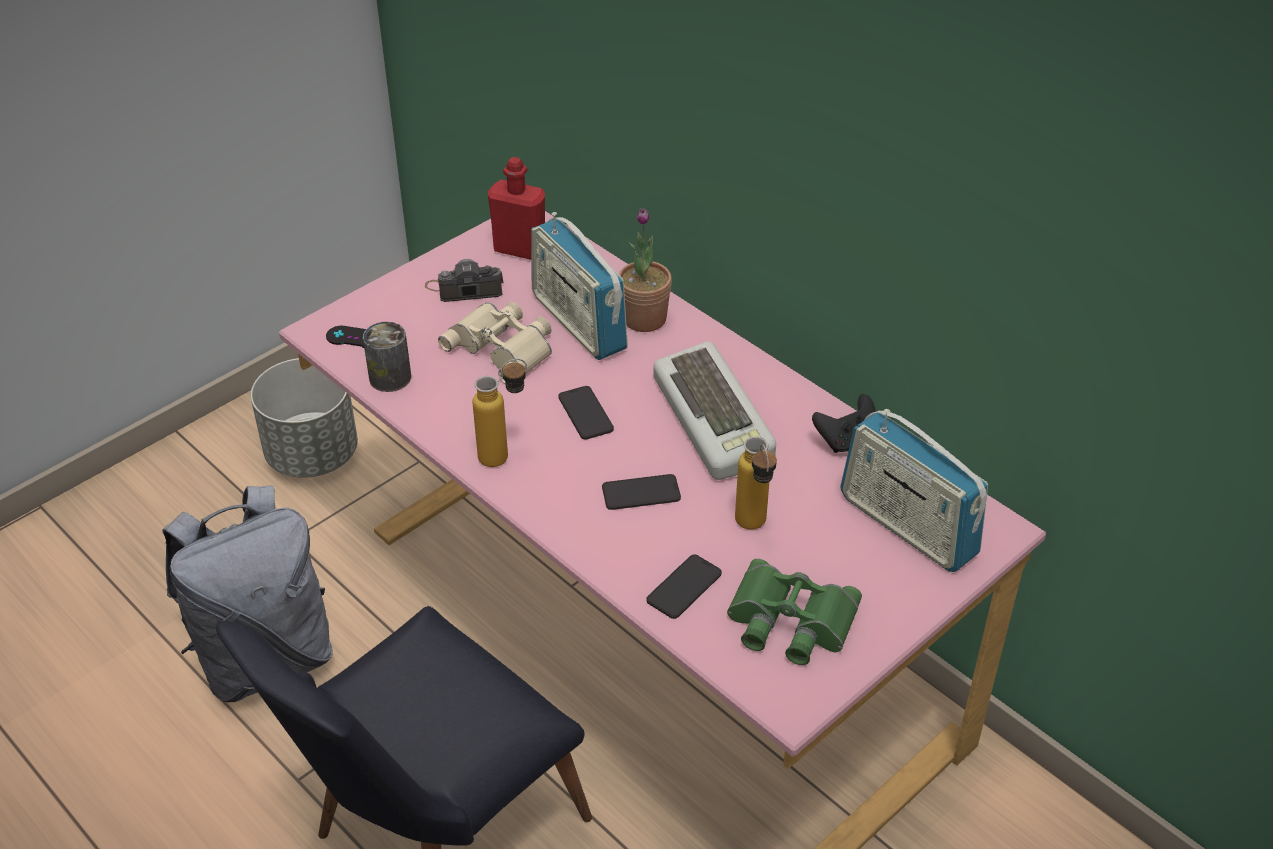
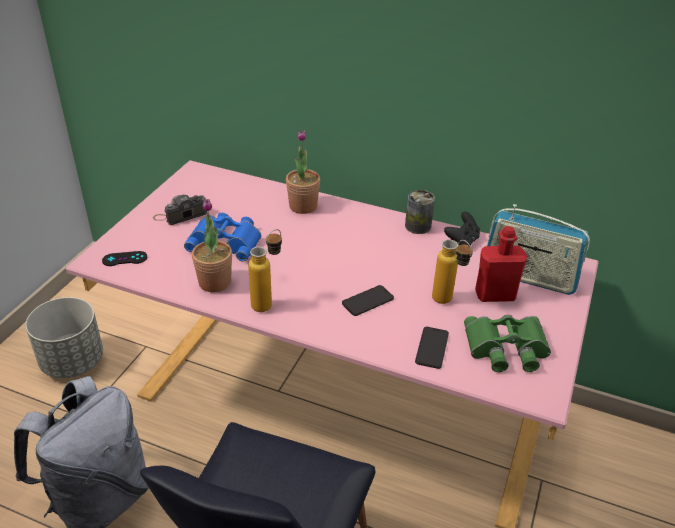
camera: 25 degrees left, 5 degrees down
can [363,322,411,392] -> can moved to [405,190,435,234]
beige binoculars [438,302,552,384] -> blue binoculars [184,213,261,261]
red bottle [488,157,545,260] -> red bottle moved to [475,226,527,302]
radio [531,212,628,360] -> none
phone [558,386,614,440] -> none
keyboard [653,341,776,480] -> none
none -> potted plant [192,199,232,292]

